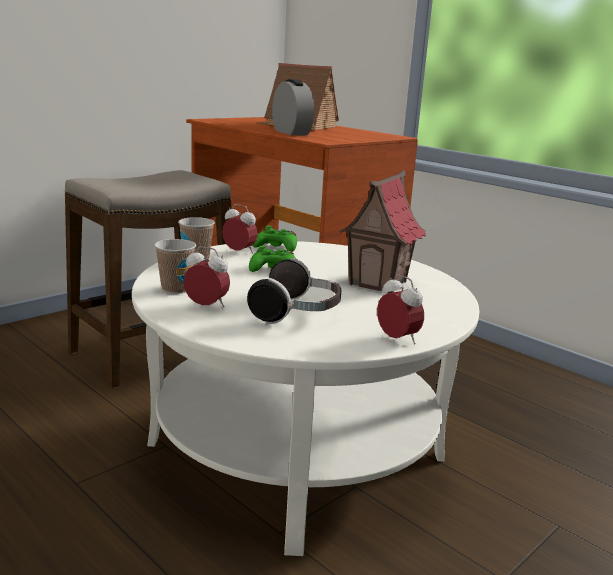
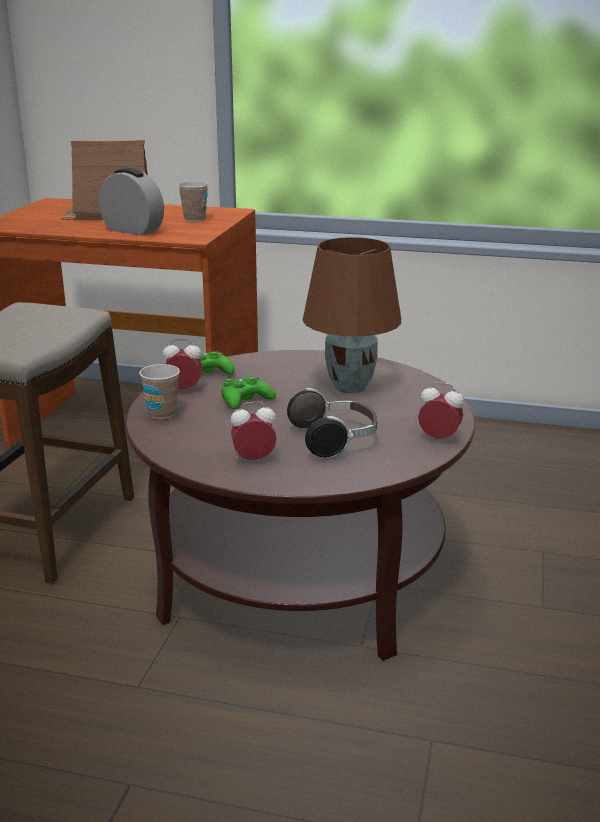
camera: 30 degrees left, 5 degrees up
white coffee table [132,241,479,556] -> brown coffee table [125,350,475,661]
cup [155,239,196,294] -> cup moved to [178,181,208,222]
toy house [339,170,426,293] -> brown table lamp [302,237,401,393]

